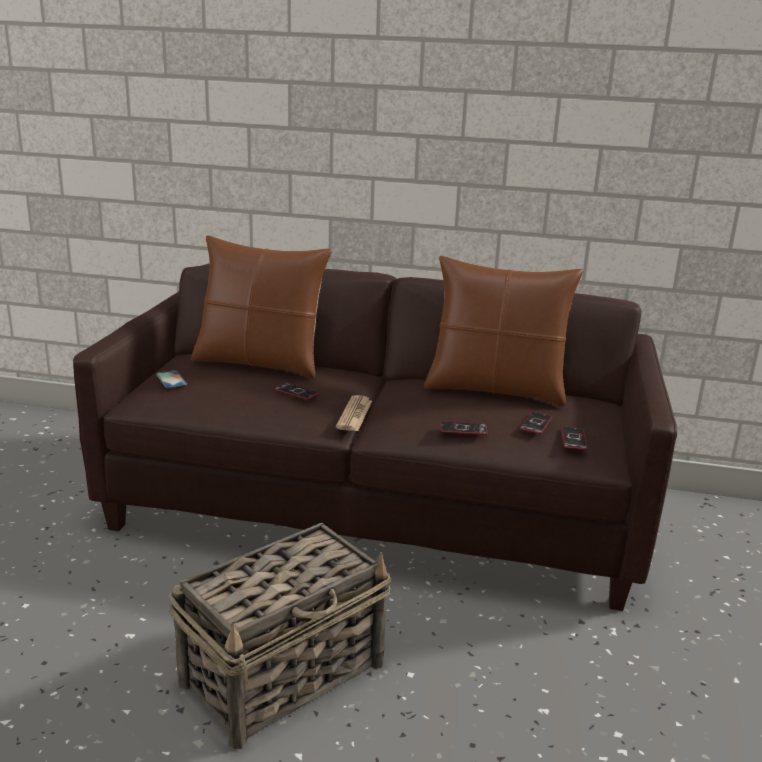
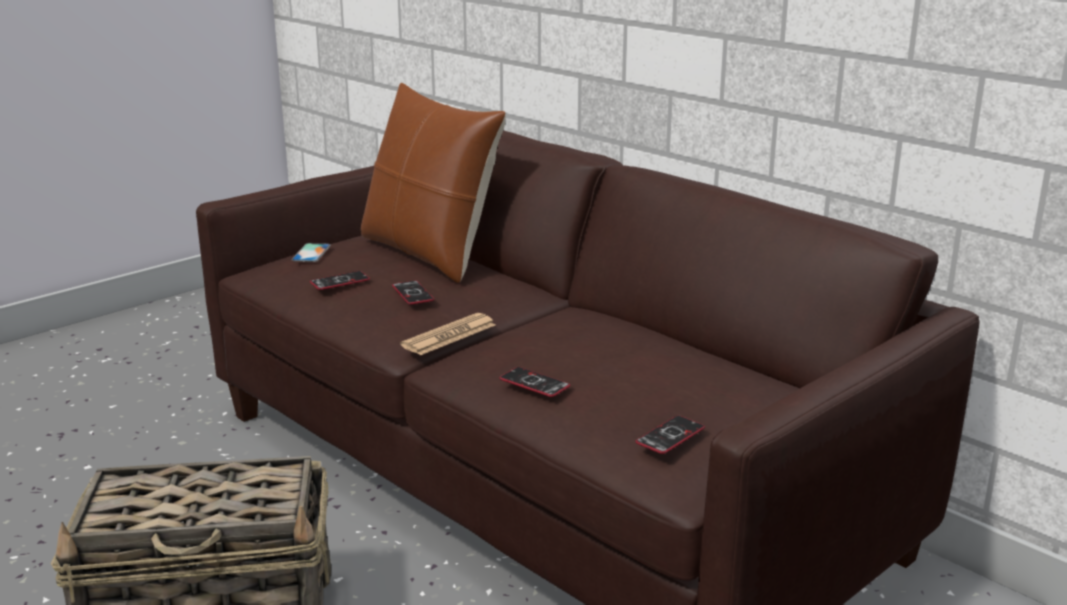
camera: 35 degrees right, 0 degrees up
brown pillow [424,256,583,406] -> none
phone [520,412,552,434] -> phone moved to [310,271,370,290]

